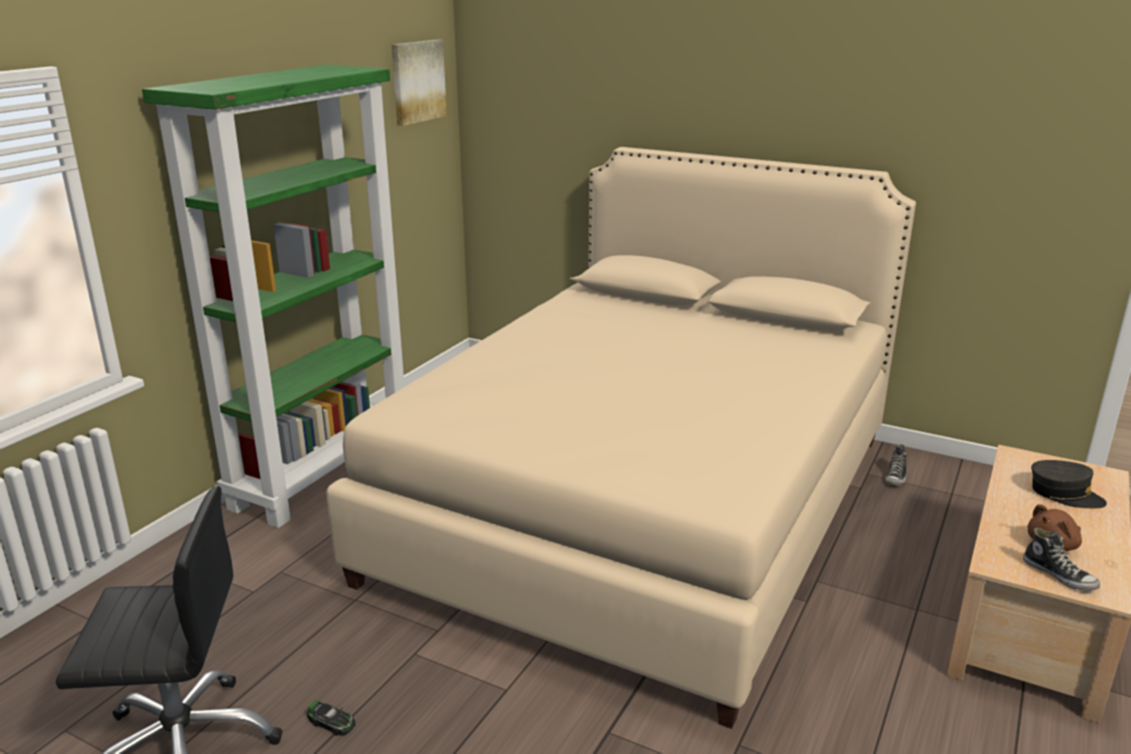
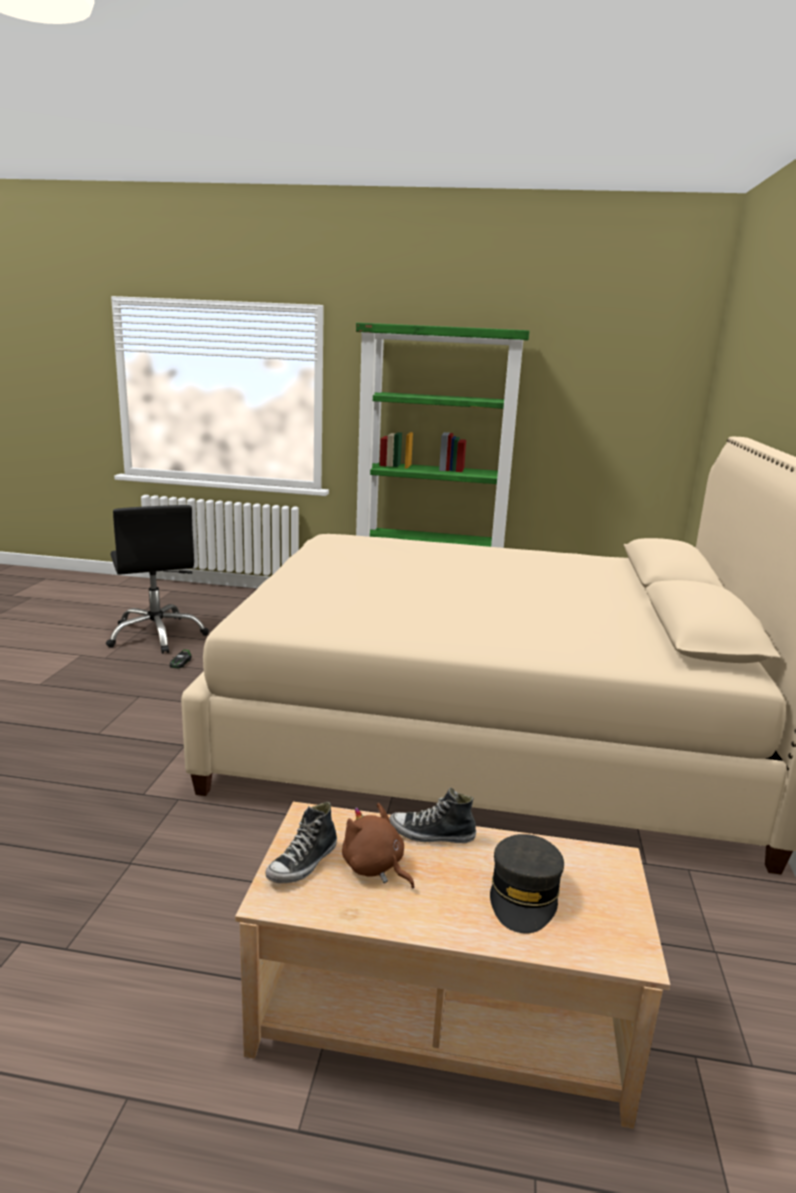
camera: 70 degrees right, 5 degrees down
picture [391,39,447,126] -> none
shoe [885,444,907,485] -> shoe moved to [389,788,476,843]

